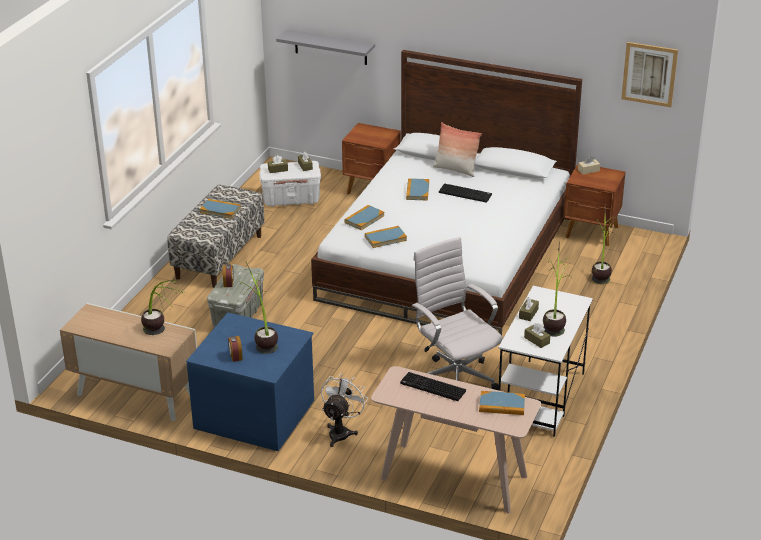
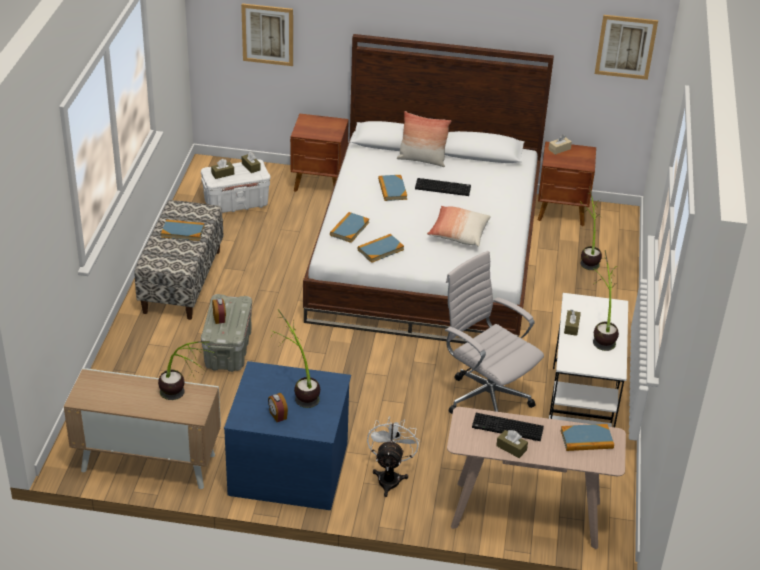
camera: 15 degrees left, 5 degrees up
grey shelf [276,29,375,65] -> picture [241,3,293,66]
brown tissue box [524,323,550,348] -> brown tissue box moved to [496,430,528,458]
none -> pillow [427,206,491,247]

